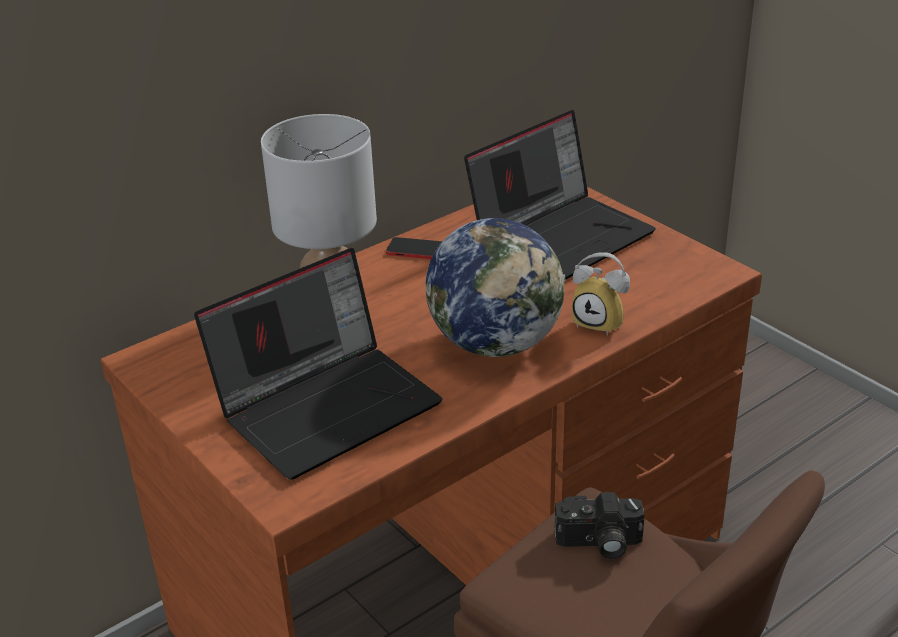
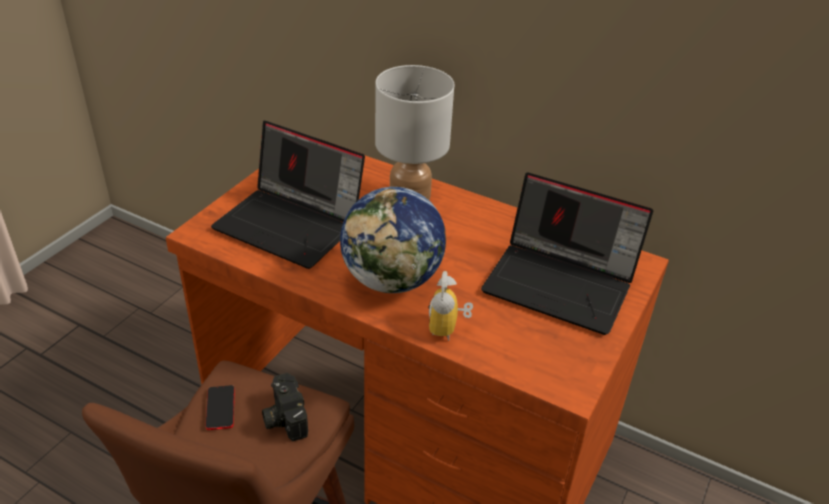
camera: 65 degrees right, 5 degrees up
phone [386,237,442,259] -> phone moved to [206,385,235,430]

